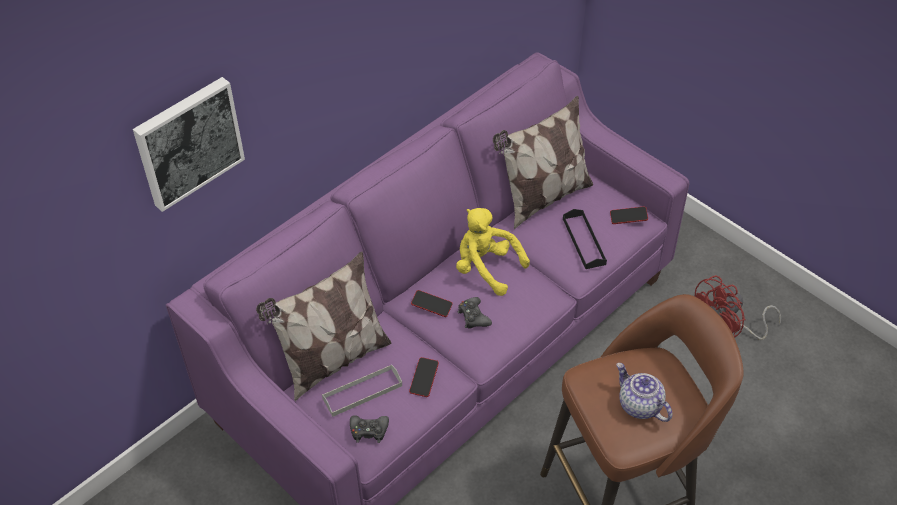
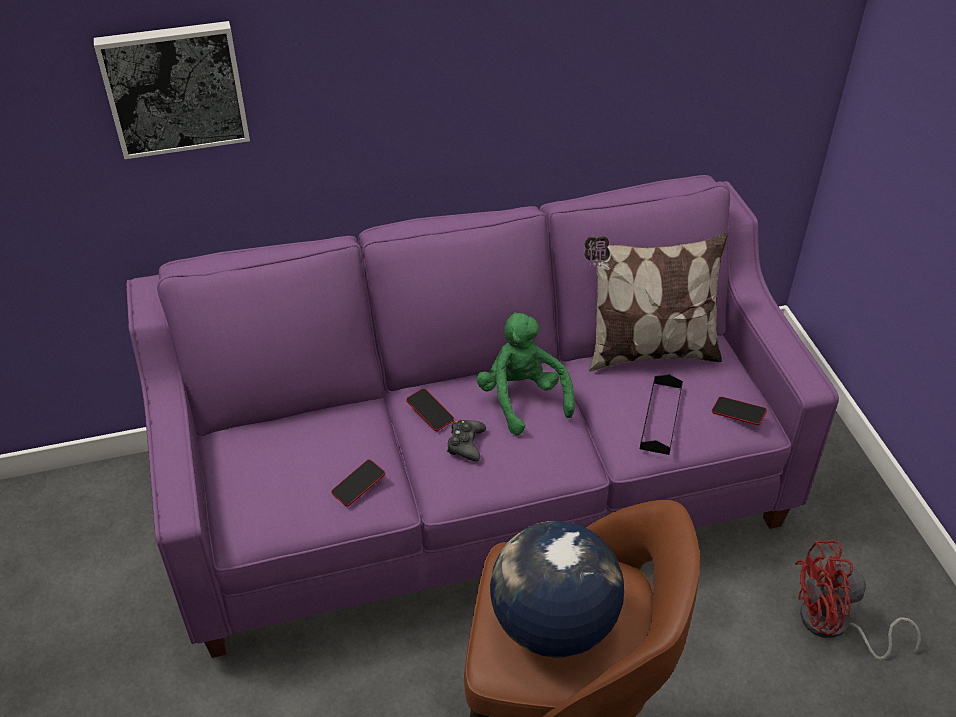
camera: 30 degrees right, 5 degrees down
pillow [256,251,391,401] -> none
grey tray [322,364,402,417] -> none
black game controller [350,415,389,443] -> none
yellow plush toy [456,208,530,296] -> green plush toy [476,312,575,435]
teapot [616,363,672,422] -> globe [490,521,624,658]

